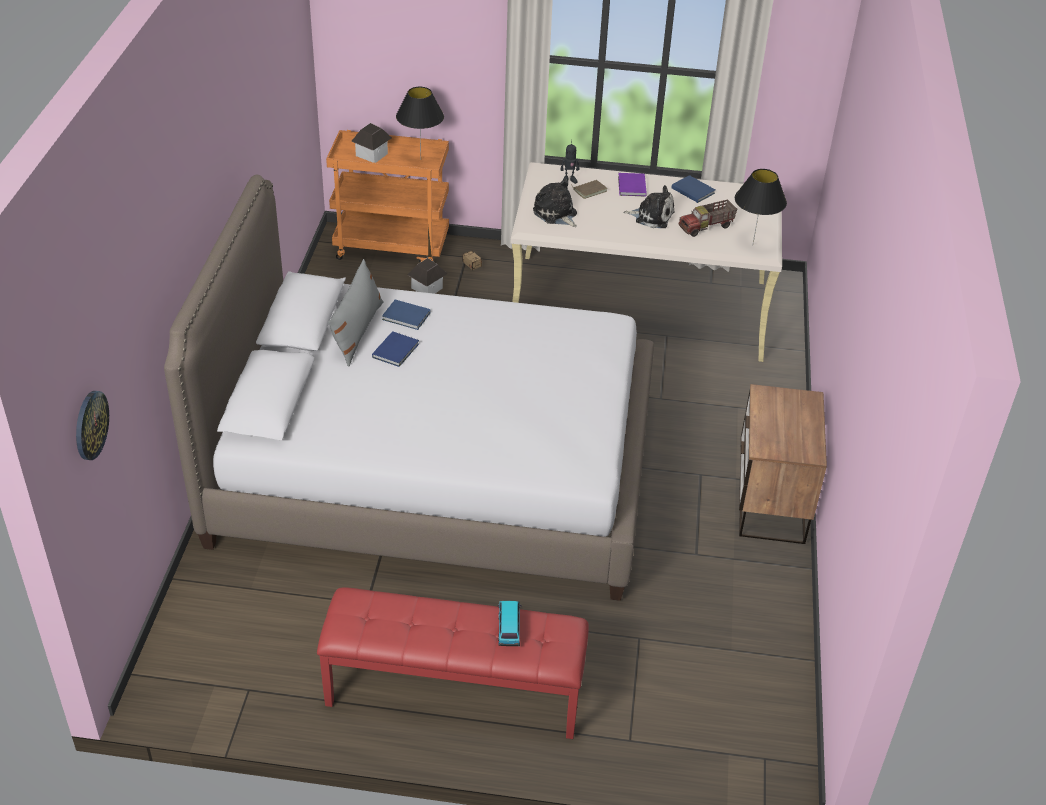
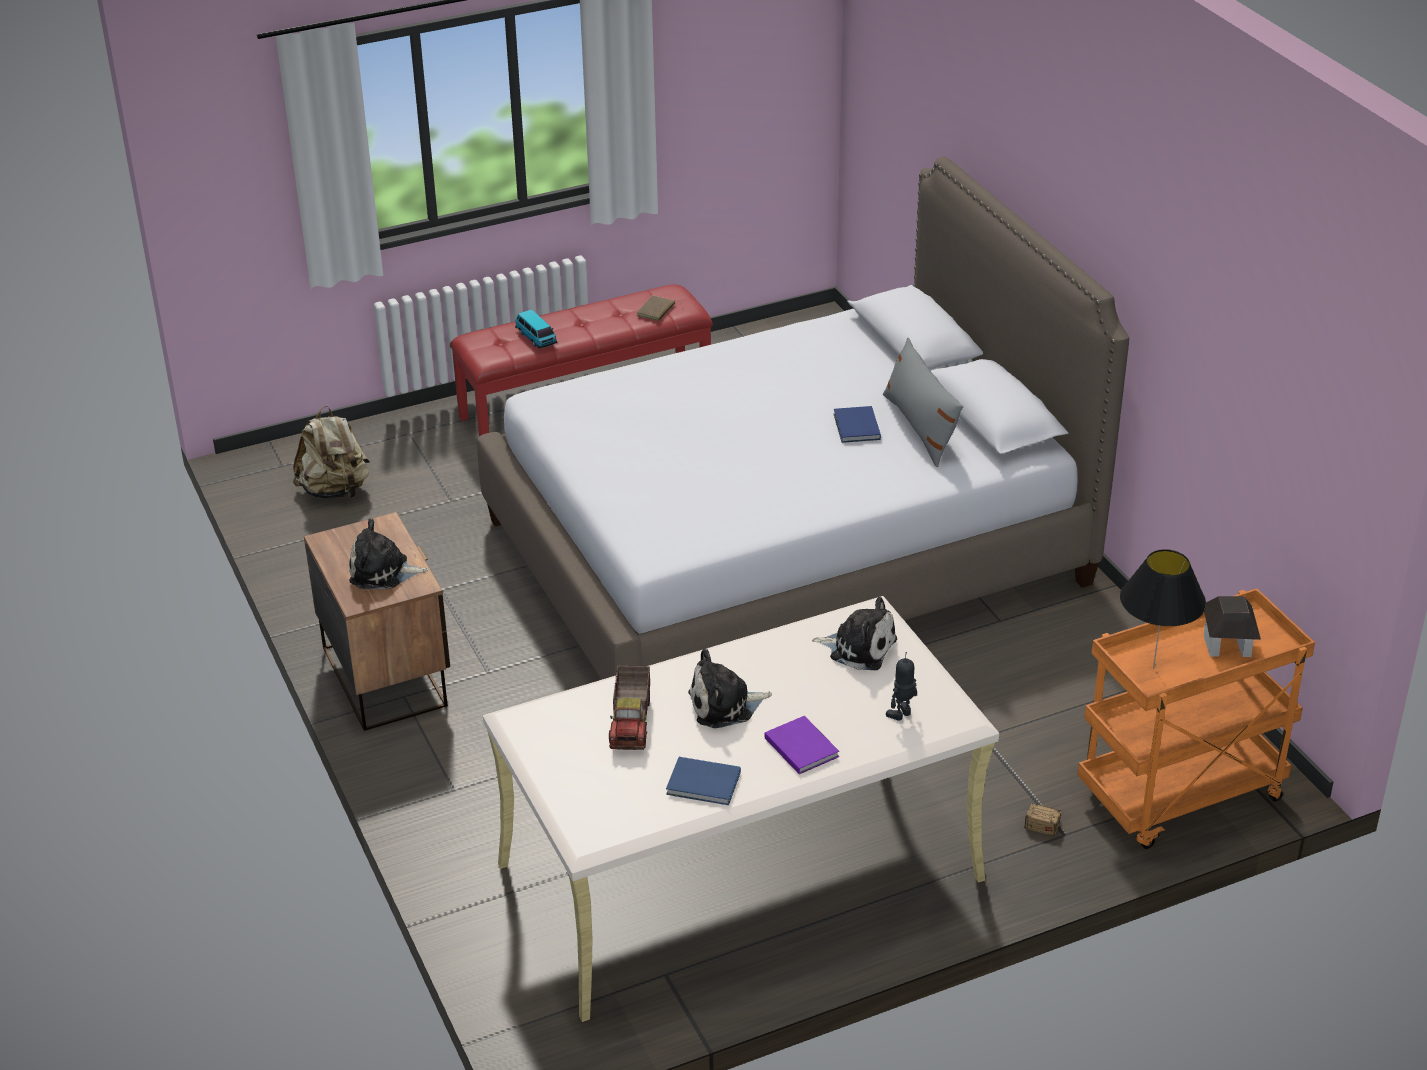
camera: 150 degrees right, 5 degrees down
wall clock [76,391,109,460] -> none
blue book [382,300,430,330] -> none
toy house [408,258,448,294] -> none
brown book [570,180,607,199] -> brown book moved to [637,295,681,321]
toy truck [678,199,737,237] -> toy truck turned 150 degrees clockwise [609,666,650,750]
black table lamp [735,169,787,246] -> none
none -> beige backpack [293,406,370,499]
none -> plush toy [349,519,428,589]

